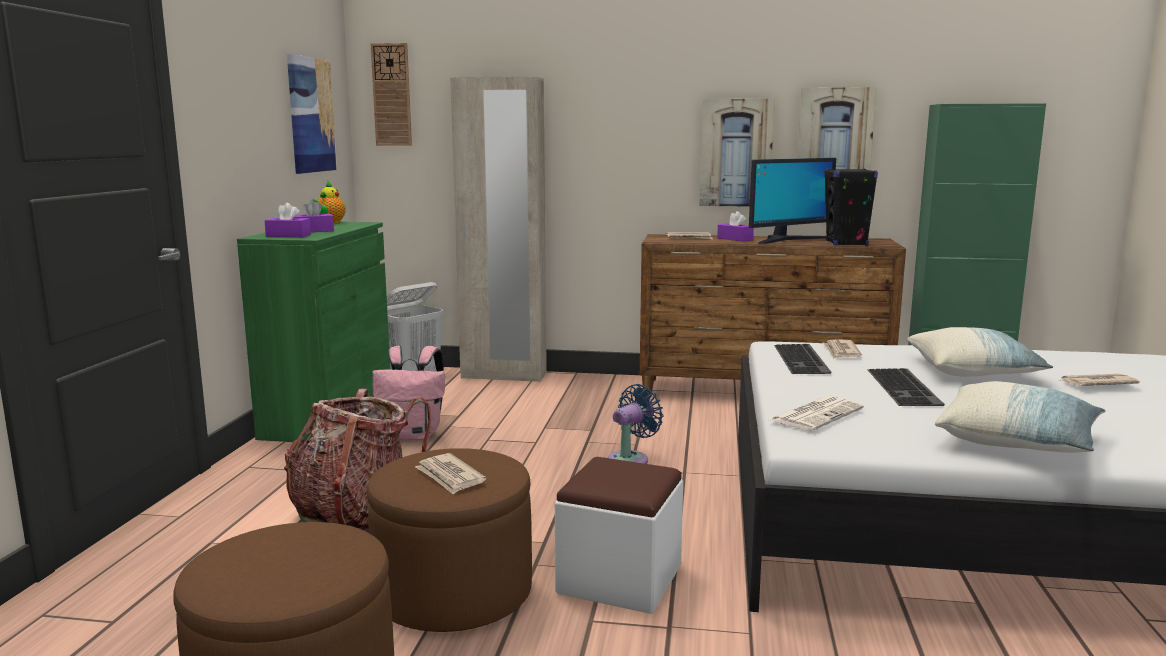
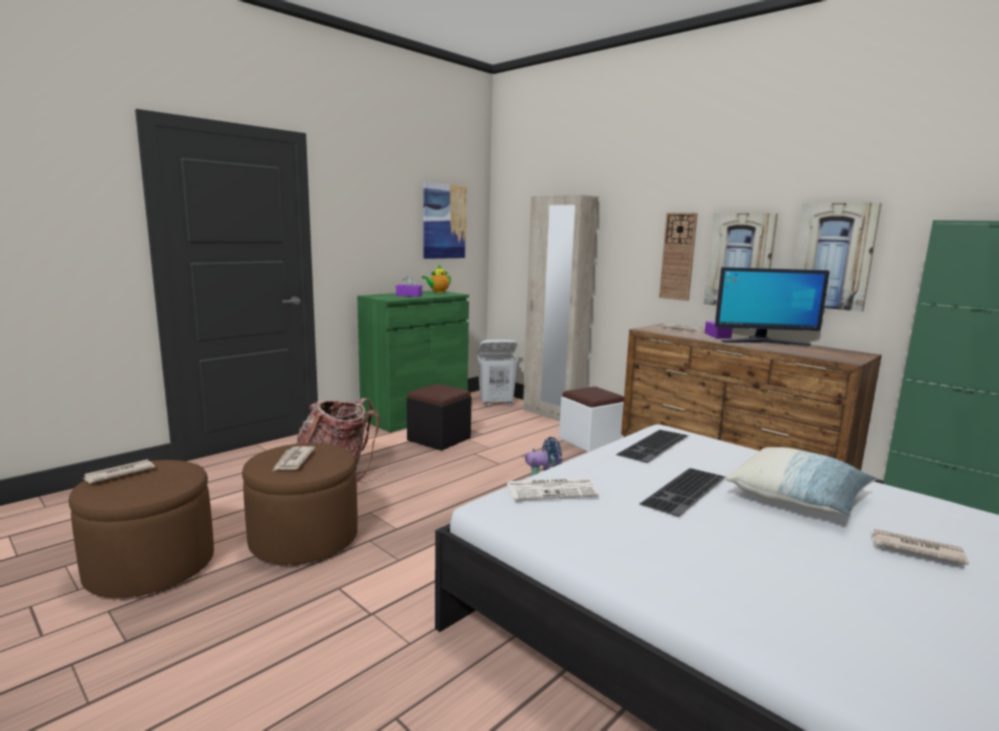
camera: 35 degrees right, 0 degrees up
purple tissue box [265,203,311,237] -> none
wall clock [371,43,412,146] -> wall clock moved to [659,213,698,301]
pink backpack [372,346,445,440] -> black ottoman [407,384,471,451]
white ottoman [555,457,683,614] -> white ottoman moved to [559,386,624,452]
newspaper [823,339,862,359] -> newspaper moved to [82,460,155,483]
black speaker [824,168,878,246] -> none
pillow [935,381,1105,453] -> none

